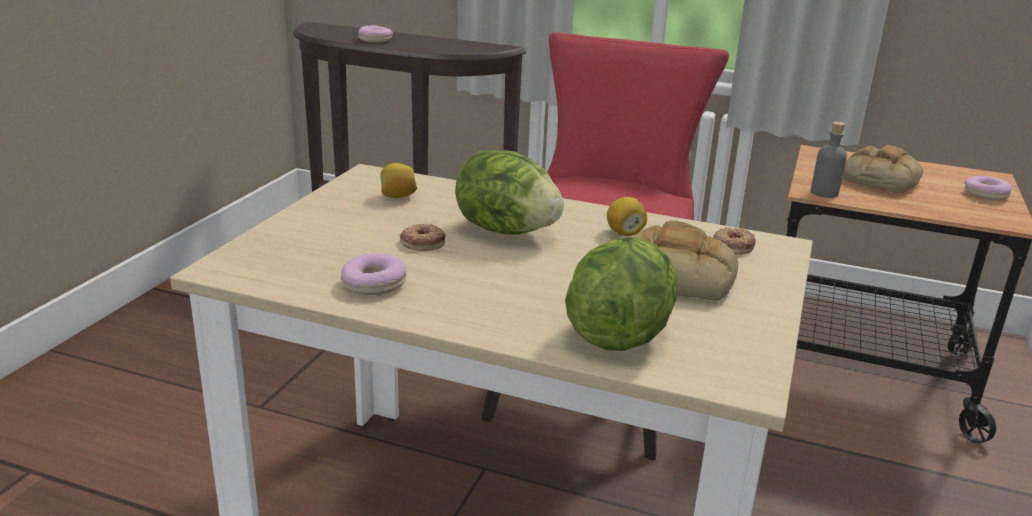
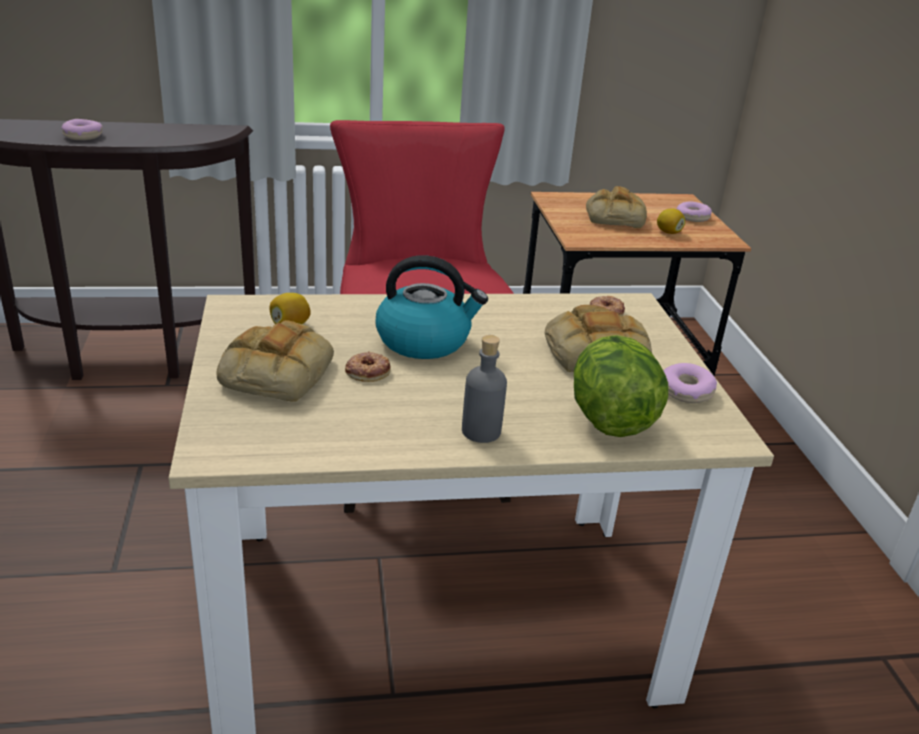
camera: 30 degrees left, 5 degrees up
donut [341,254,406,295] -> donut moved to [664,363,717,403]
lettuce [455,150,564,235] -> kettle [375,255,488,359]
lemon [607,197,647,236] -> lemon moved to [657,209,685,234]
grey bottle [811,122,847,198] -> grey bottle moved to [462,335,507,443]
none -> bread [216,320,334,402]

